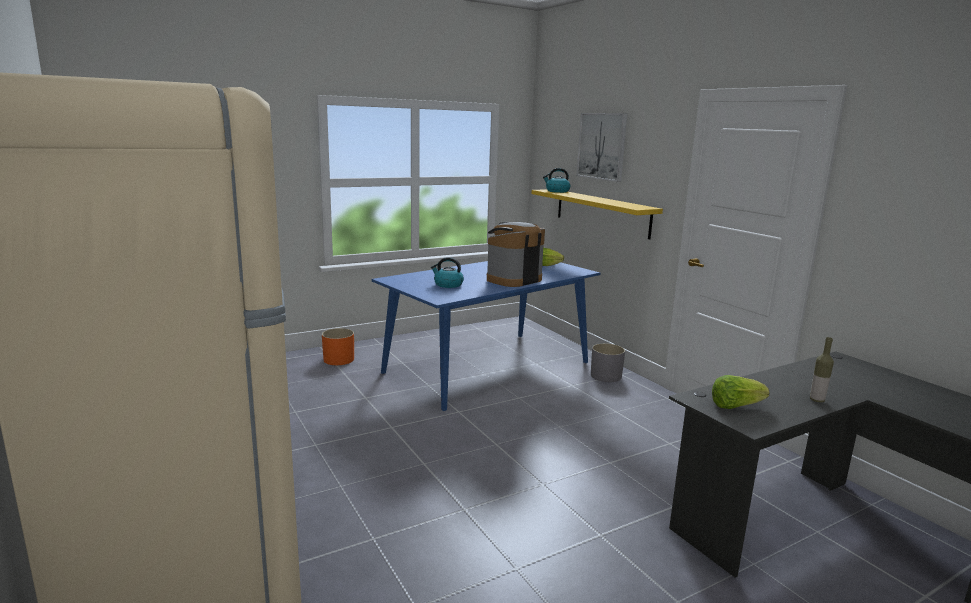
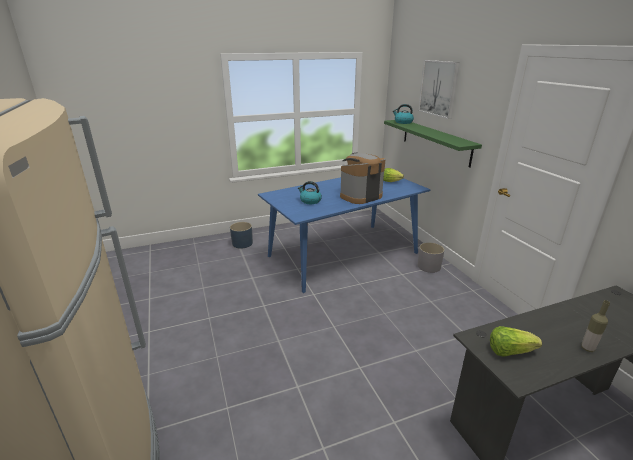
camera: 10 degrees right, 10 degrees up
orange planter [322,328,354,365] -> blue planter [230,222,253,248]
yellow shelf [532,189,663,239] -> green shelf [384,120,482,168]

